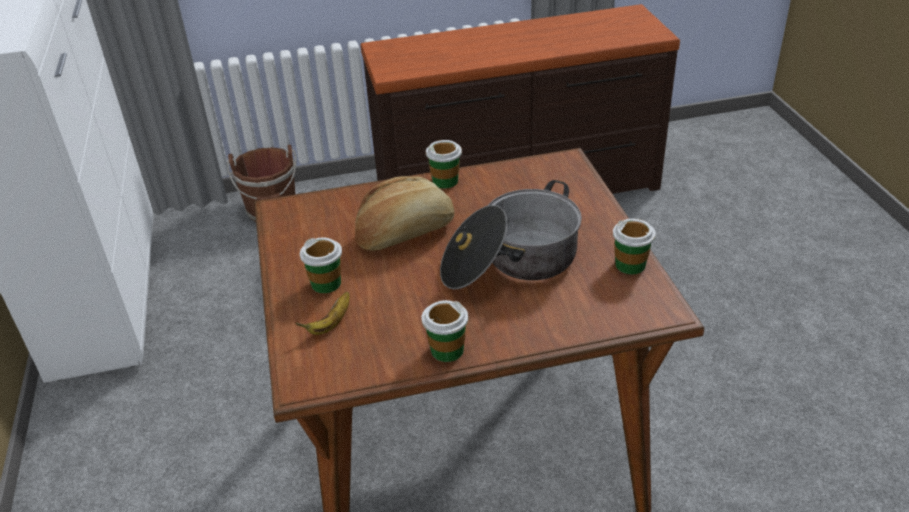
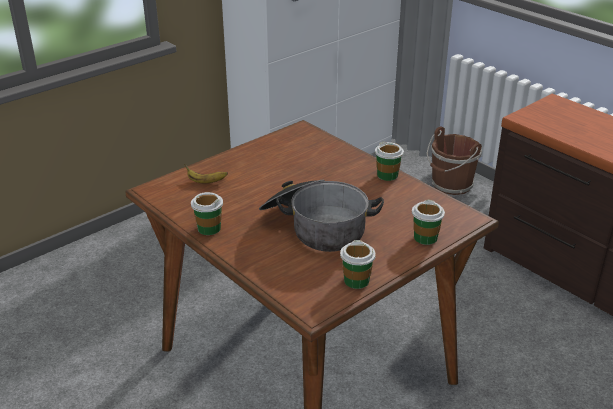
camera: 60 degrees right, 5 degrees down
cup [300,237,342,293] -> cup moved to [412,200,445,245]
bread [355,176,455,251] -> none

